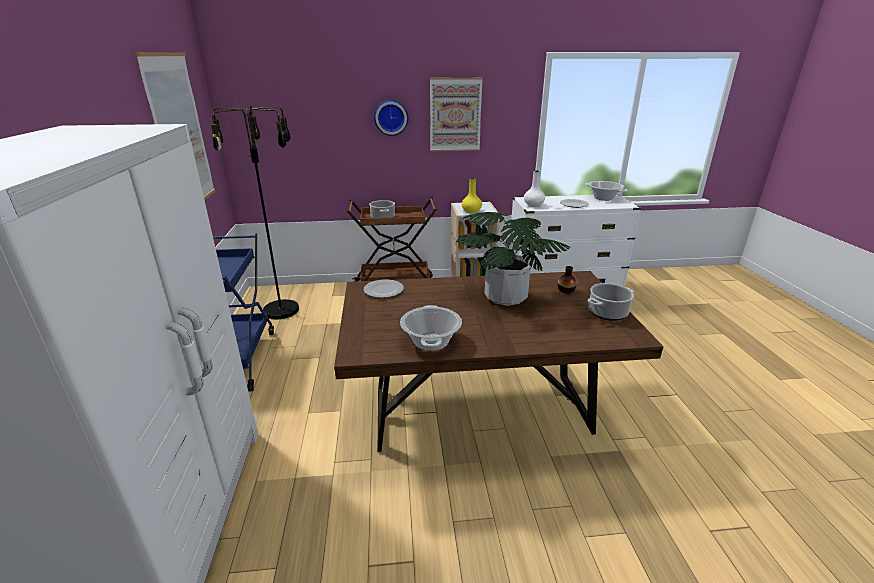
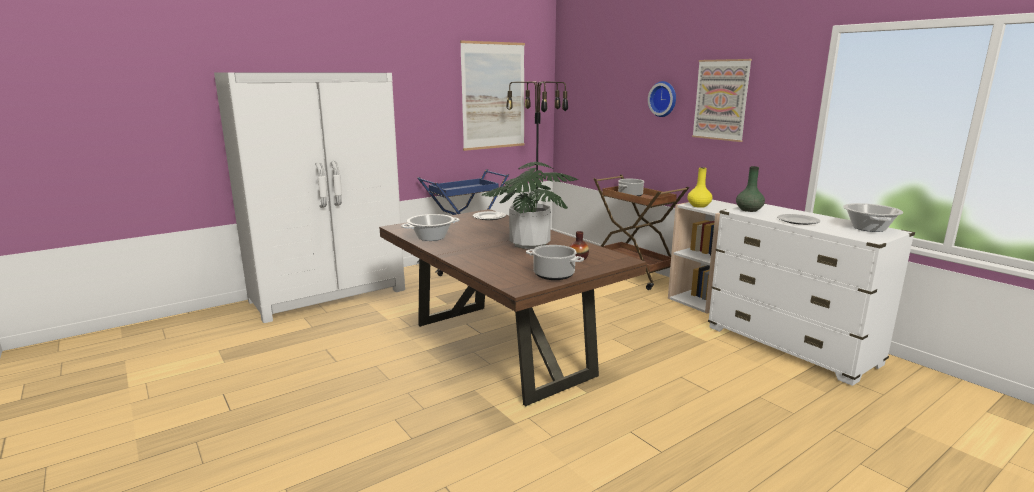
camera: 60 degrees right, 10 degrees down
white vase [524,170,545,207] -> green vase [736,166,765,212]

